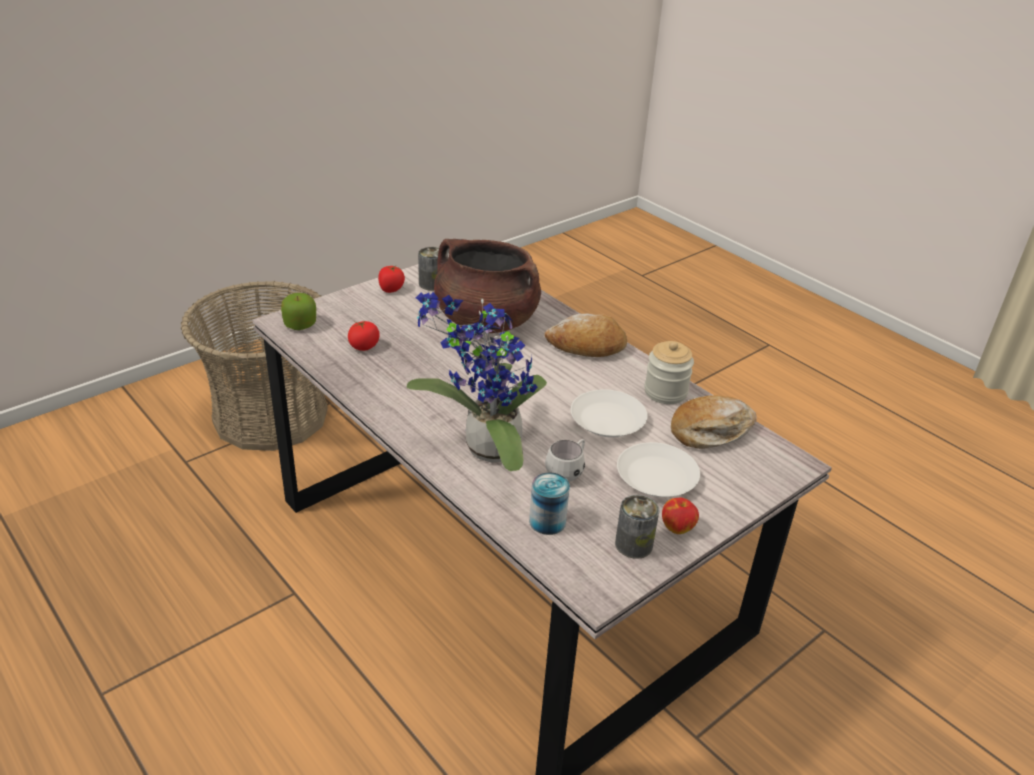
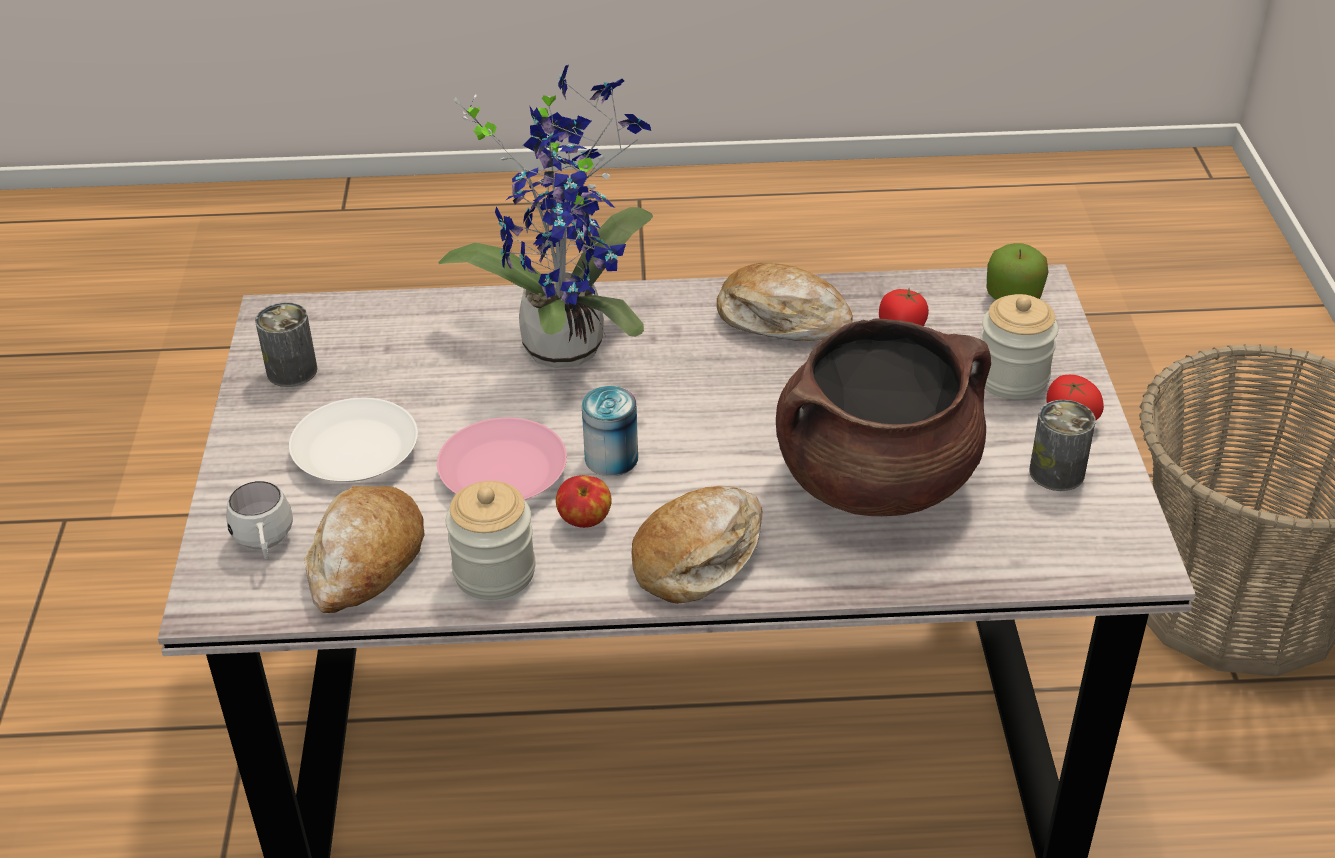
camera: 130 degrees right, 5 degrees up
can [529,472,570,535] -> can moved to [582,386,638,476]
white mug [545,439,585,482] -> white mug moved to [226,481,293,560]
white plate [571,389,648,437] -> pink plate [437,417,567,500]
apple [662,498,699,534] -> apple moved to [556,475,612,528]
none -> bread [717,263,853,341]
none -> jar [980,294,1058,400]

